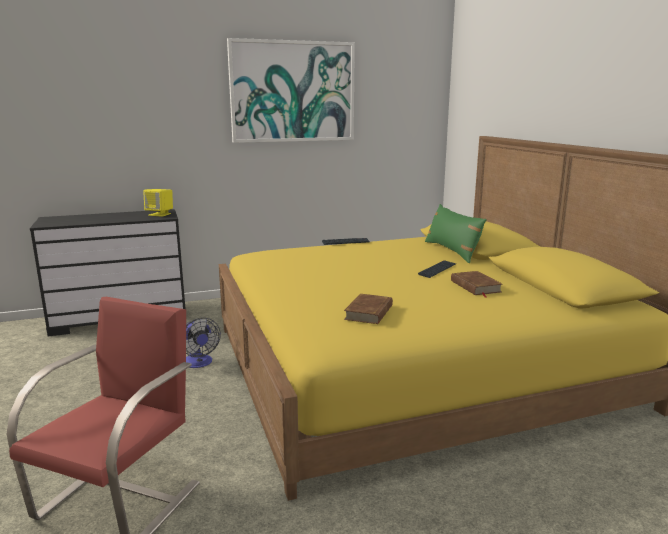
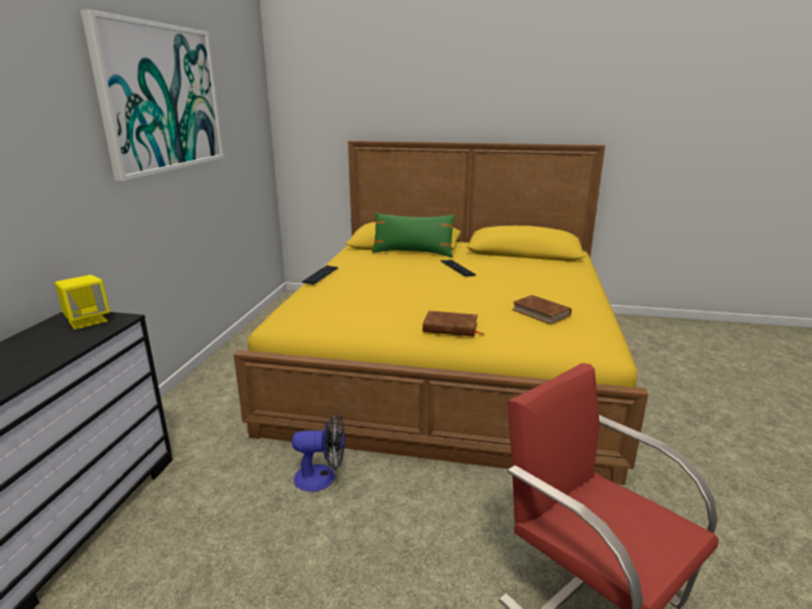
camera: 60 degrees left, 5 degrees up
brown book [451,271,503,298] -> brown book moved to [423,311,484,336]

